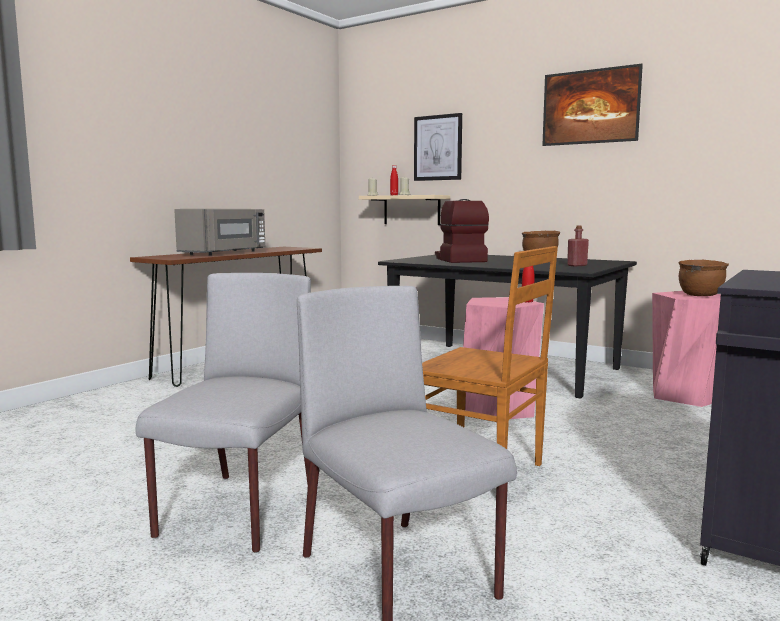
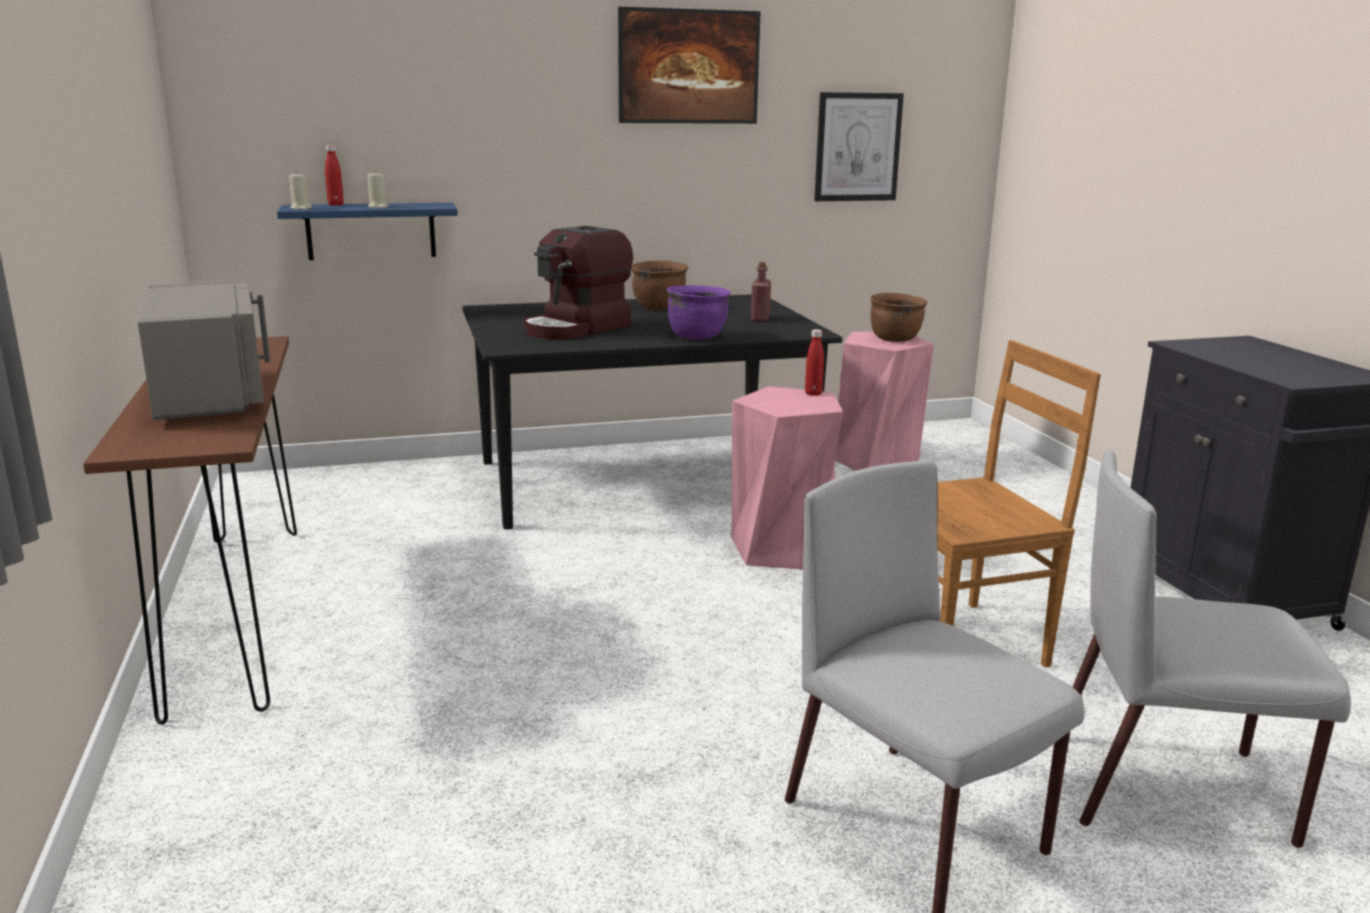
camera: 50 degrees left, 10 degrees up
beige shelf [359,195,450,225] -> blue shelf [277,203,458,260]
picture [414,113,462,181] -> picture moved to [814,92,904,201]
coffee machine [435,199,489,263] -> coffee machine turned 75 degrees counterclockwise [524,226,633,339]
none -> purple cooking pot [666,285,731,340]

